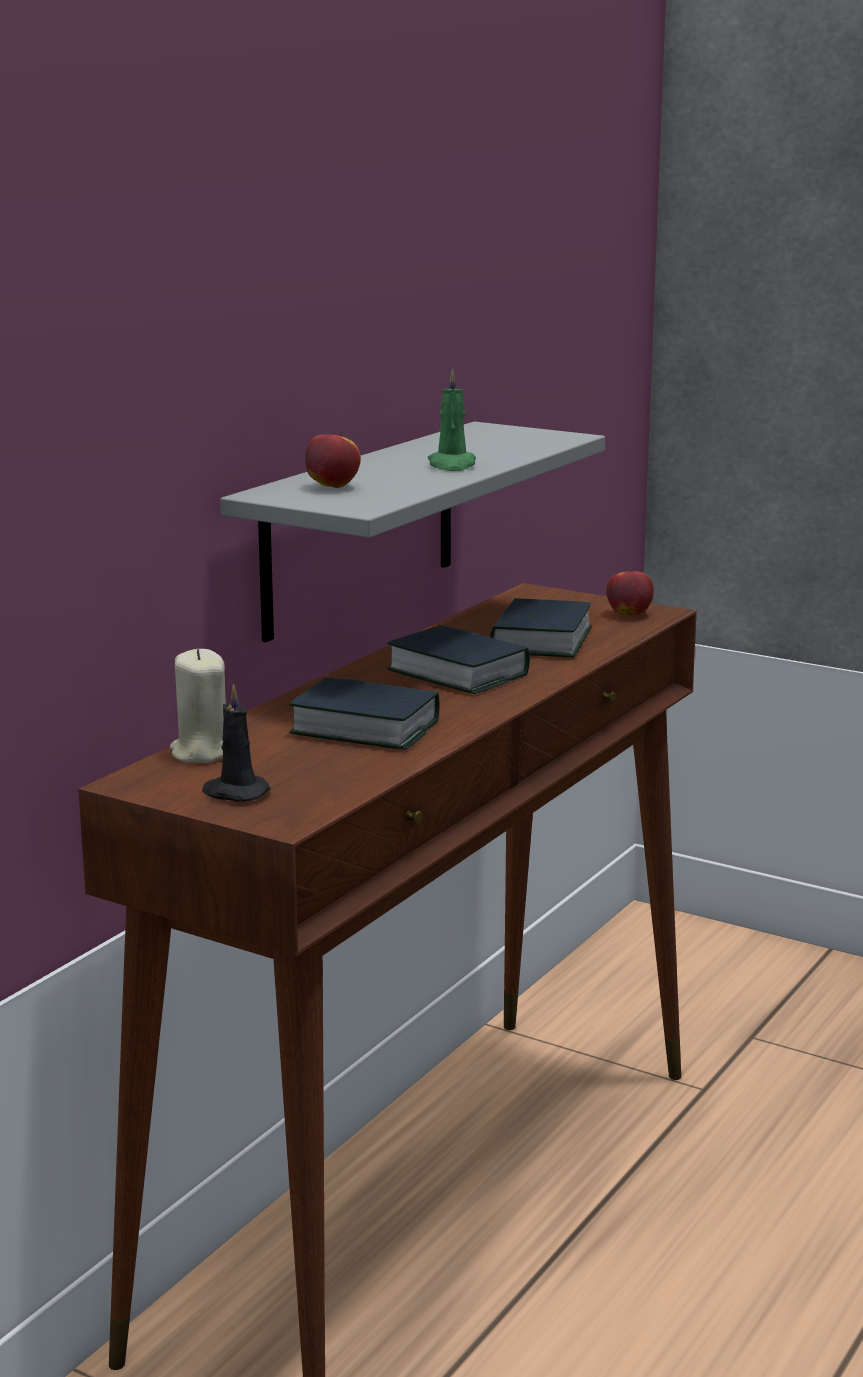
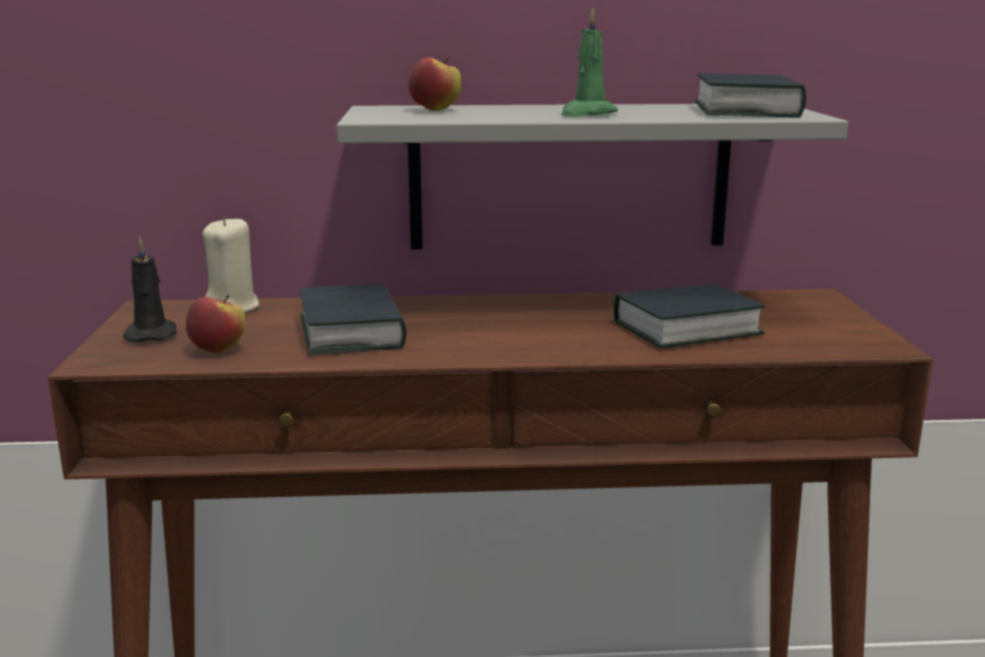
camera: 55 degrees right, 0 degrees up
book [387,625,530,694] -> book moved to [695,73,806,118]
apple [606,567,654,615] -> apple moved to [186,295,245,353]

